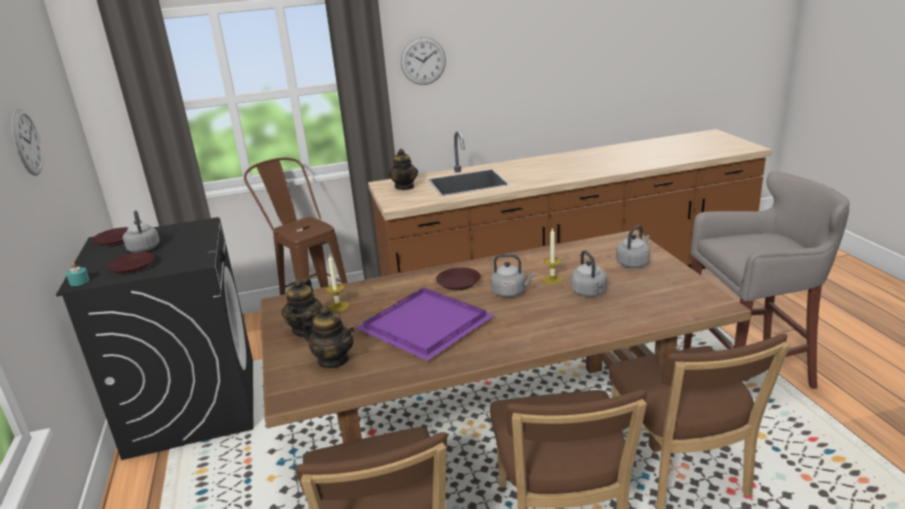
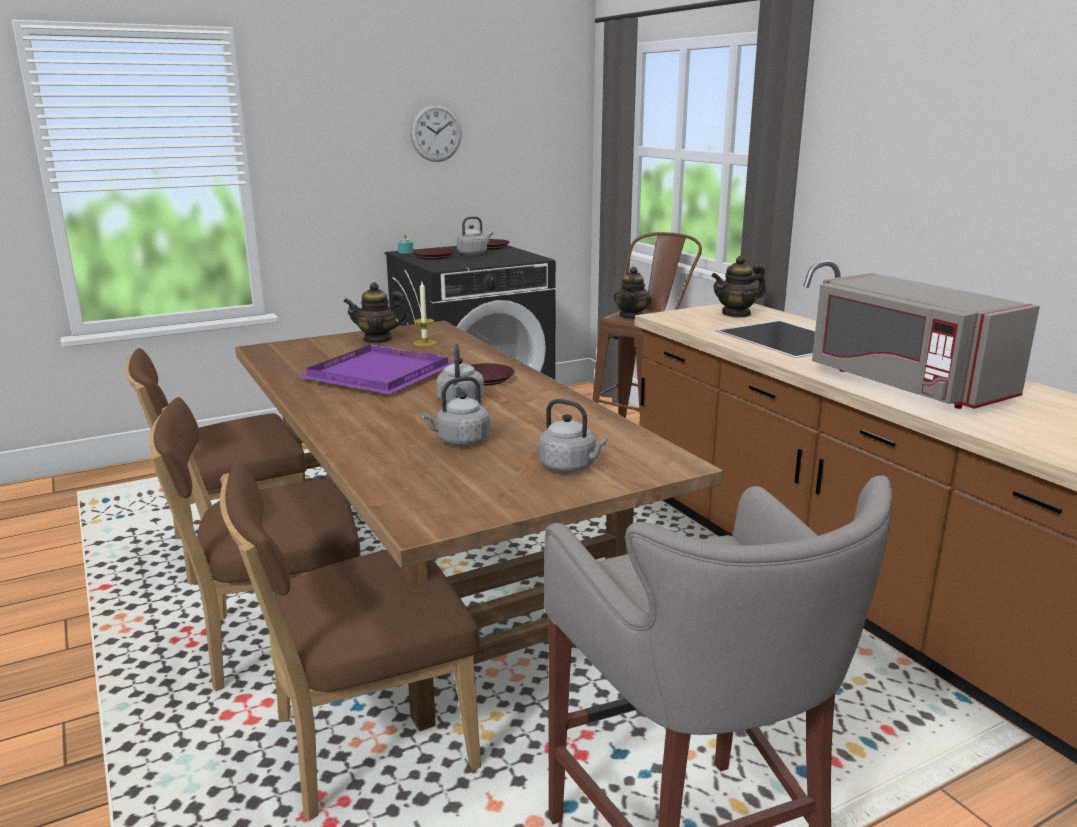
camera: 75 degrees right, 5 degrees down
teapot [301,306,355,368] -> teapot moved to [614,266,651,319]
wall clock [401,37,446,85] -> none
candle [542,227,563,285] -> none
none -> grey microwave [812,273,1040,409]

